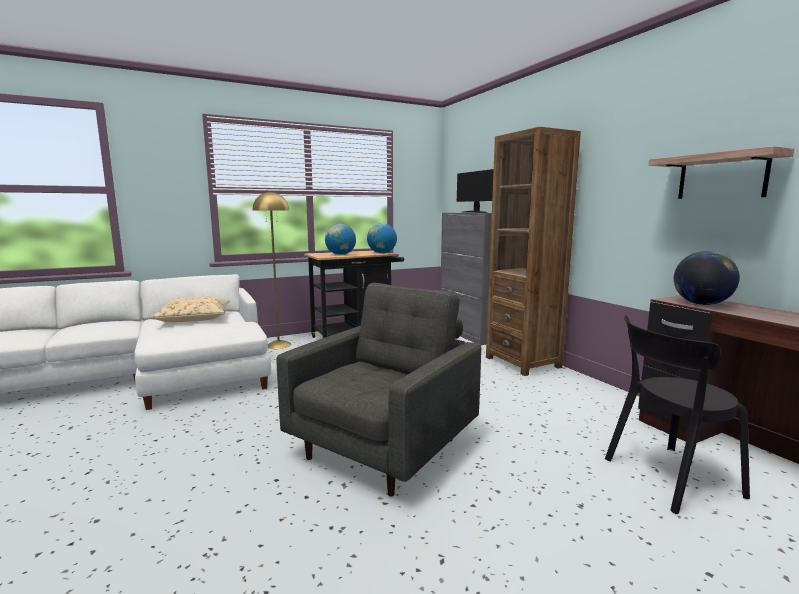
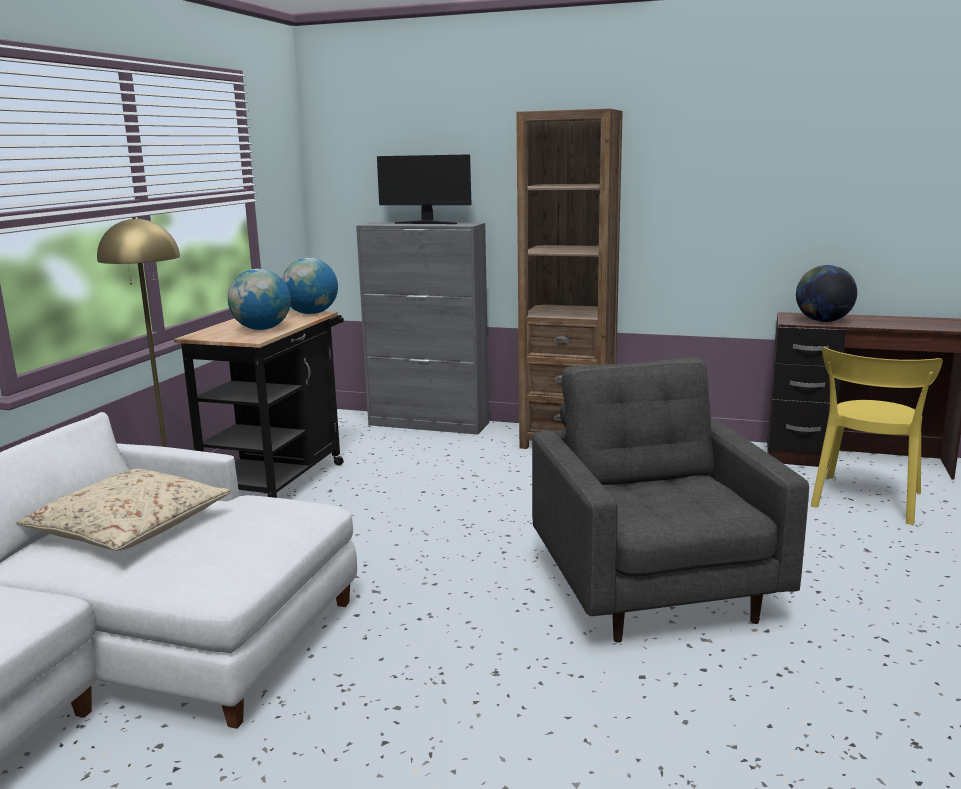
camera: 45 degrees left, 5 degrees up
black chair [605,315,750,514] -> yellow chair [811,347,943,525]
shelf [648,146,794,199] -> none

